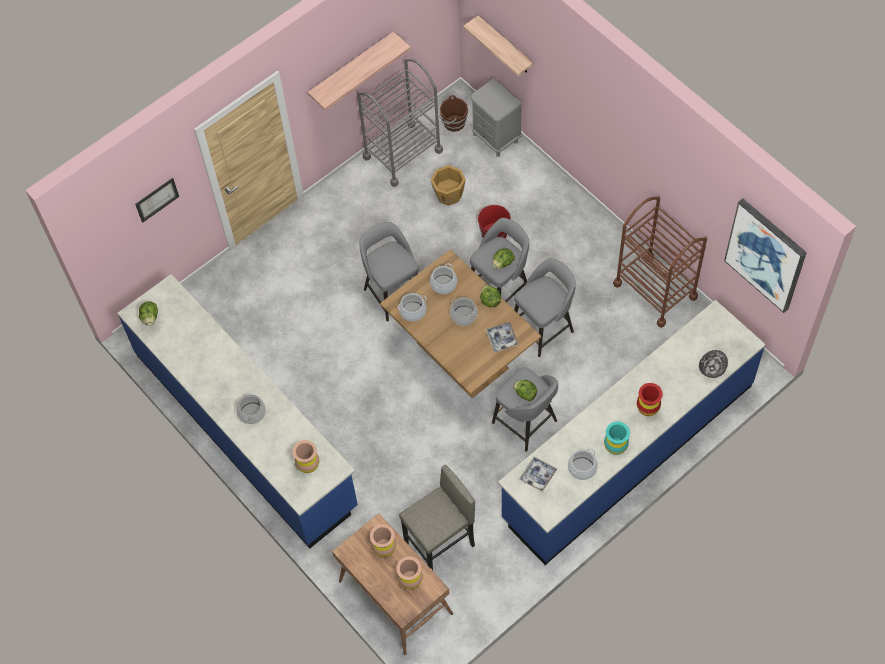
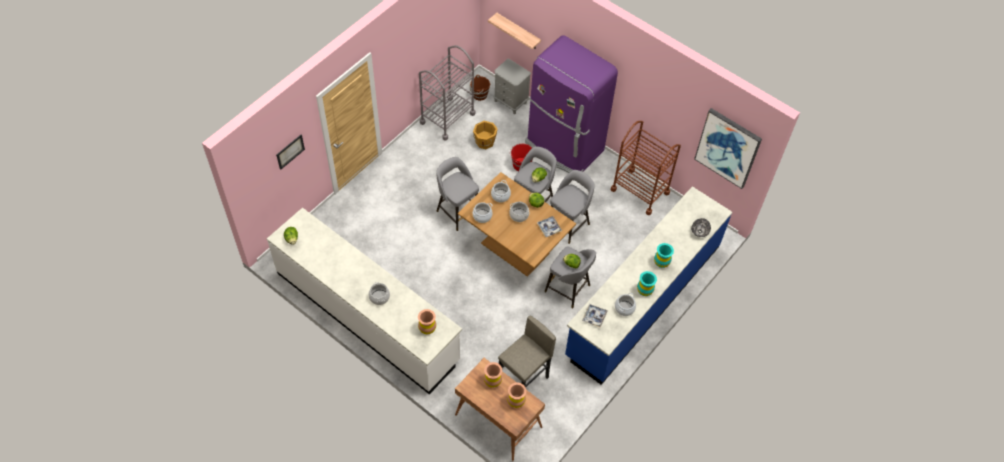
camera: 15 degrees left, 5 degrees down
blue counter [117,274,358,548] -> white counter [267,208,462,394]
shelf [308,32,411,110] -> none
red vase [637,383,663,416] -> turquoise vase [654,243,674,268]
none -> purple fridge [525,36,618,173]

